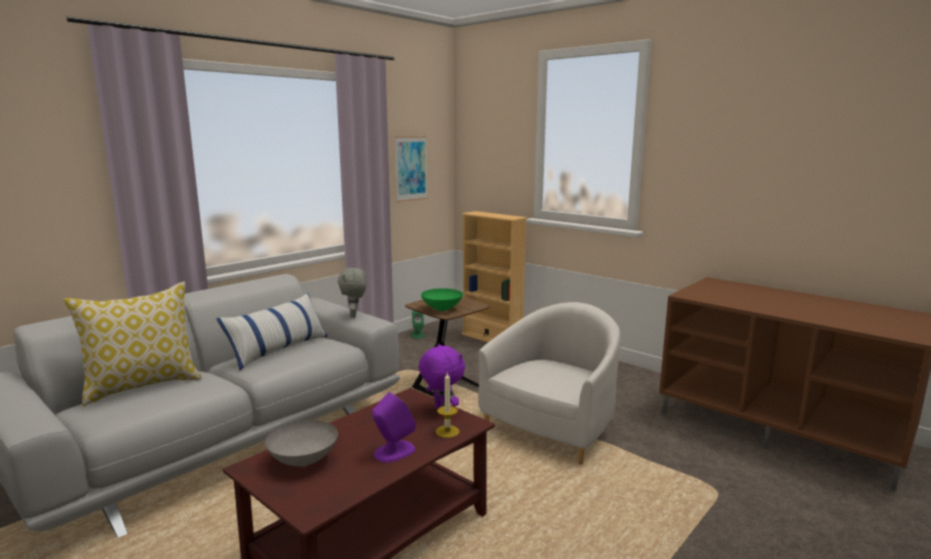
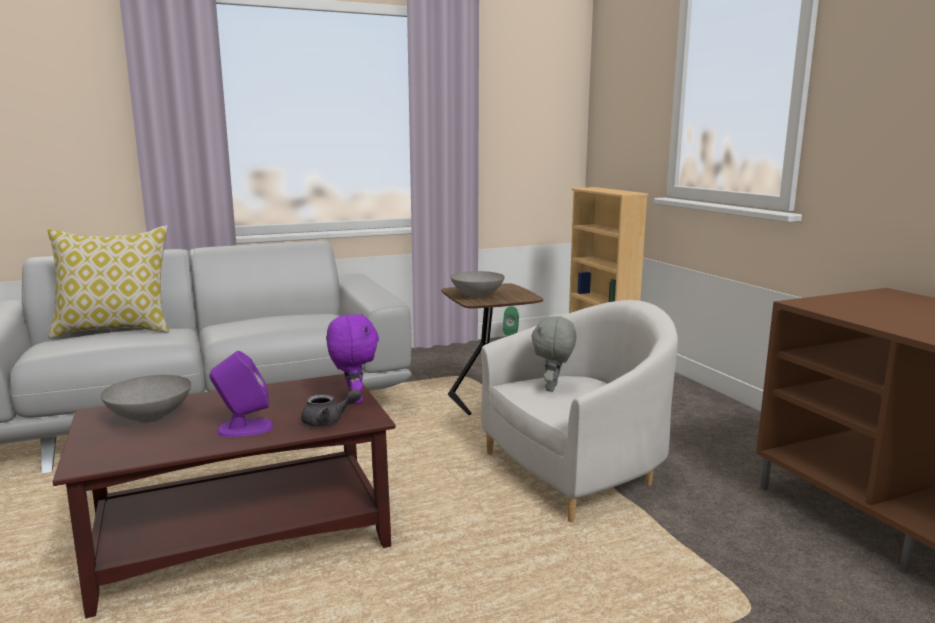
camera: 25 degrees right, 0 degrees up
pillow [216,293,328,370] -> none
grey plush toy [338,268,367,318] -> grey plush toy moved to [532,316,577,392]
picture [395,136,428,202] -> none
green bowl [421,288,463,311] -> grey bowl [450,271,505,298]
candle [436,373,460,438] -> grey teapot [301,389,362,426]

